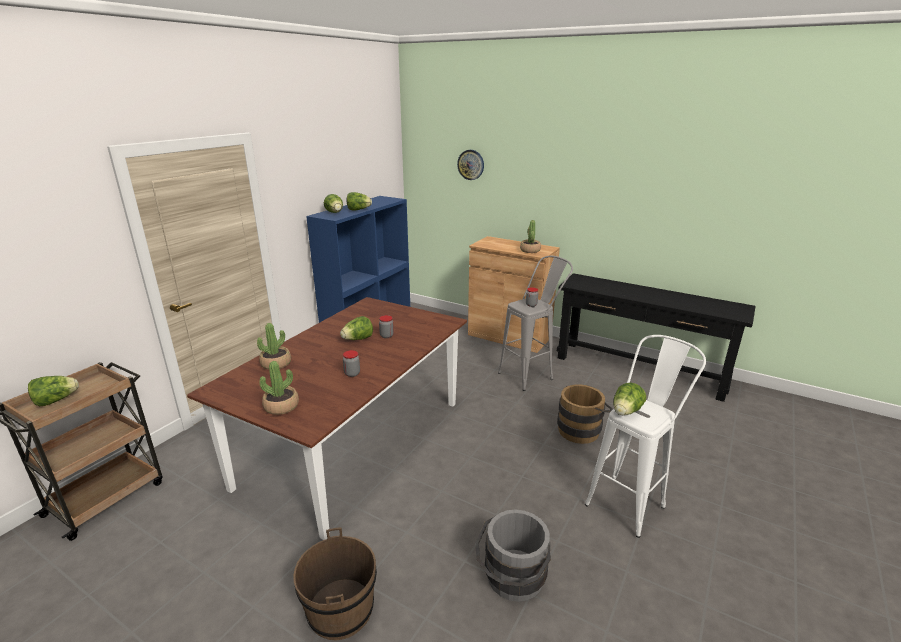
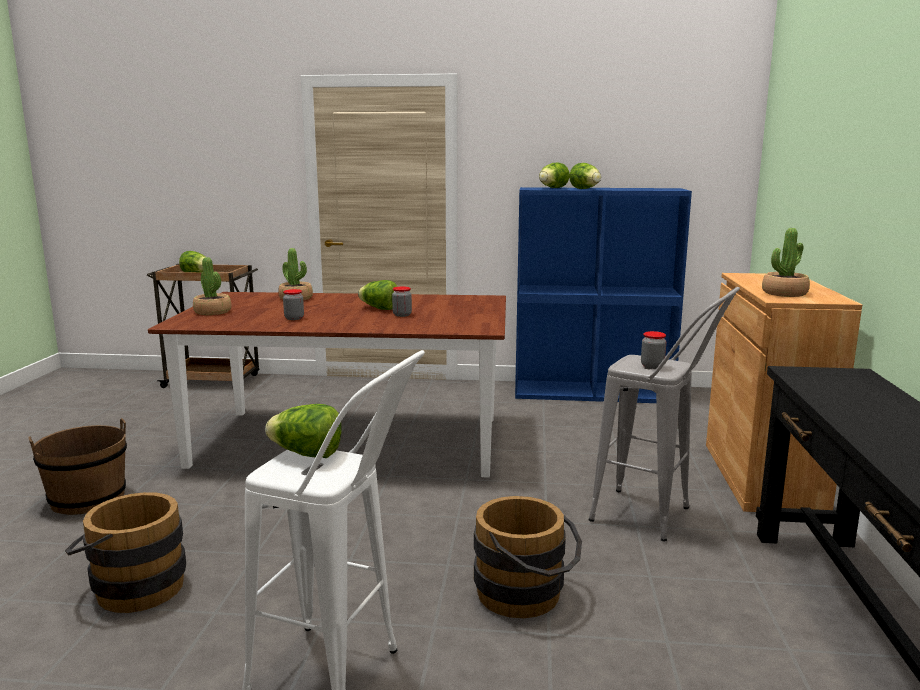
camera: 65 degrees right, 10 degrees down
wall clock [457,150,484,180] -> none
grey bucket [475,509,551,602] -> brown bucket [65,492,186,613]

